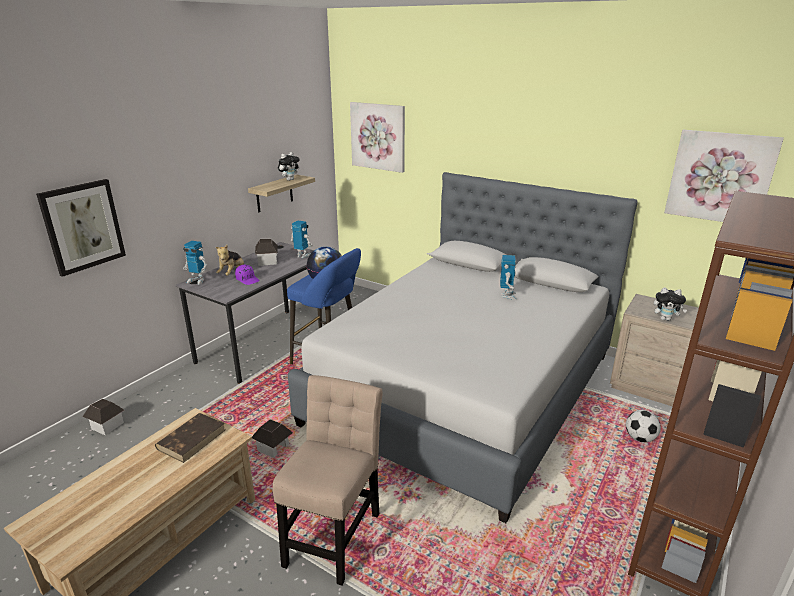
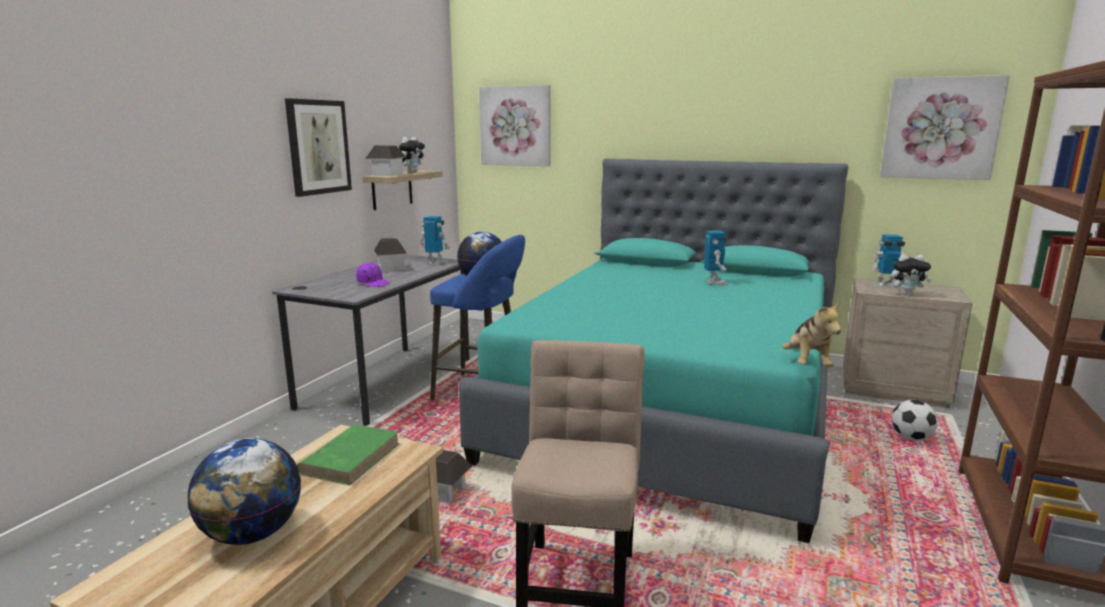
camera: 10 degrees left, 10 degrees down
picture [36,179,126,277] -> picture moved to [285,98,352,197]
toy house [82,399,124,435] -> toy house moved to [365,145,407,176]
brown book [155,413,225,463] -> green book [297,424,400,485]
toy robot [183,241,207,285] -> toy robot moved to [872,234,905,288]
plush toy [216,245,244,276] -> plush toy moved to [782,301,841,367]
grey bed [288,172,637,523] -> turquoise bed [459,159,848,543]
none -> globe [187,438,301,545]

